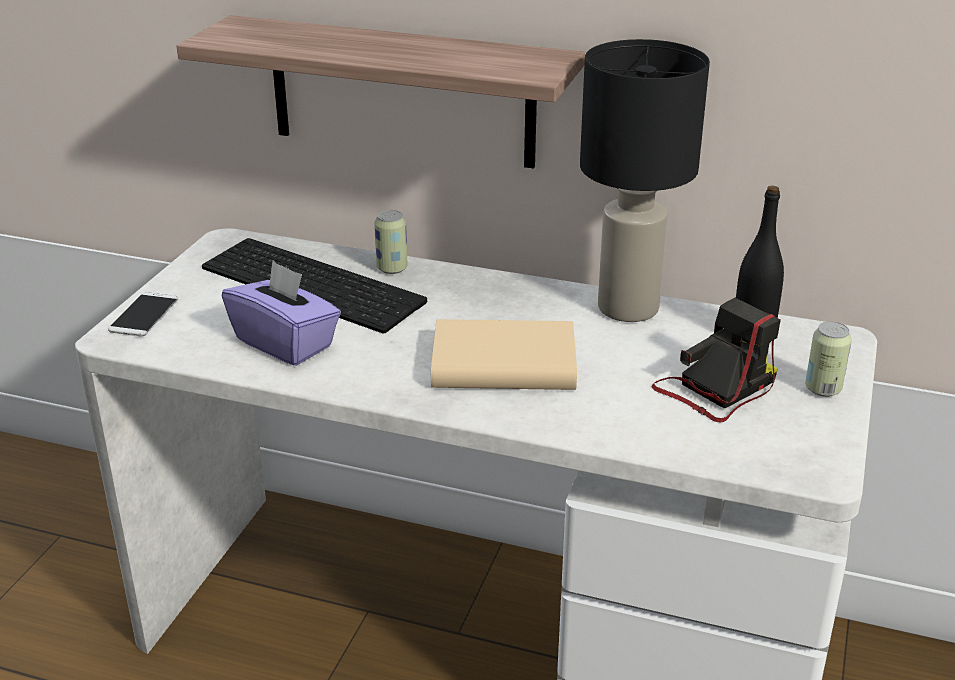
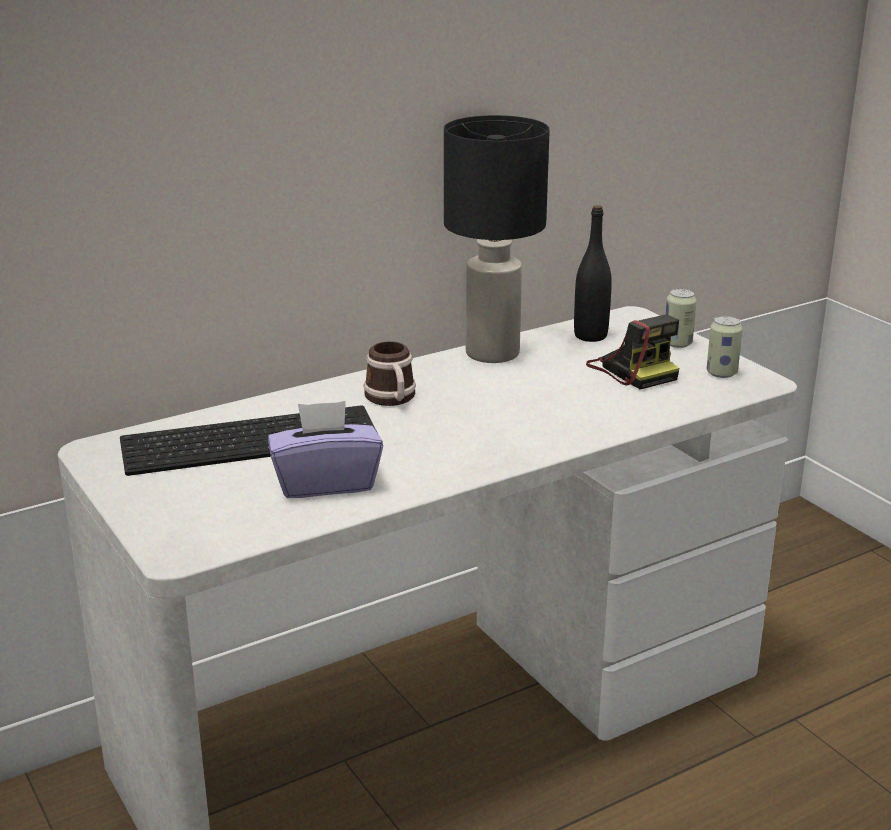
camera: 50 degrees left, 5 degrees down
phone [108,292,178,336] -> none
shelf [177,15,585,169] -> none
can [374,210,407,274] -> can moved to [707,316,743,378]
beige book [431,319,577,390] -> none
camera [652,298,781,422] -> camera turned 150 degrees clockwise [586,315,679,390]
none -> mug [364,341,416,406]

